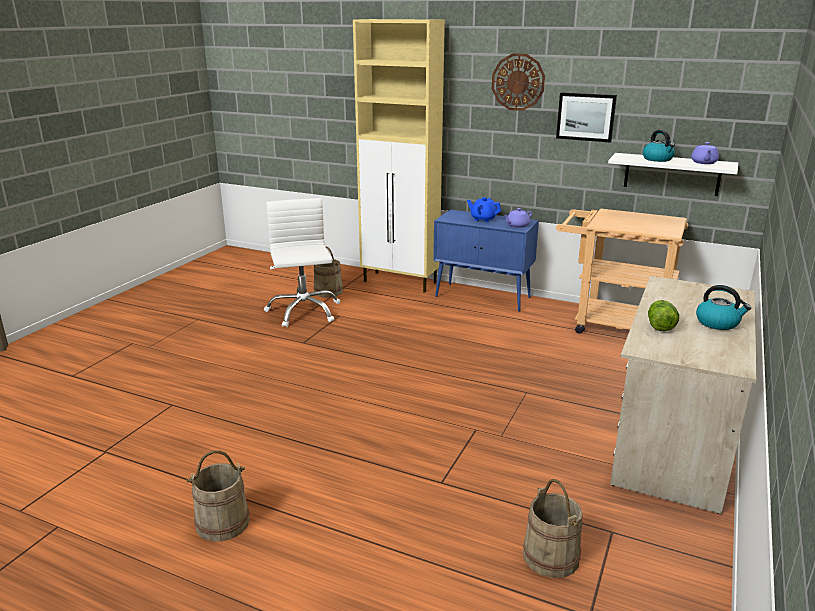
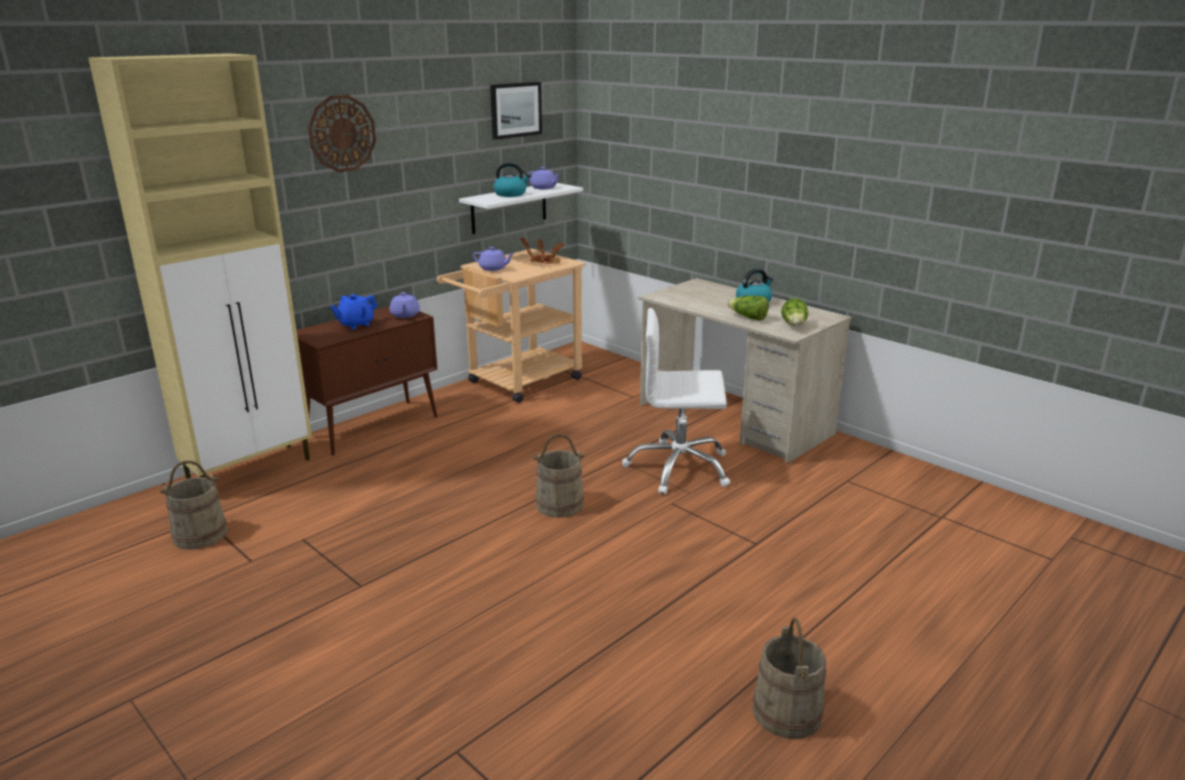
camera: 70 degrees left, 0 degrees up
white office chair [264,198,340,327] -> white office chair moved to [622,308,730,495]
blue cabinet [433,210,539,312] -> brown cabinet [296,306,437,456]
beige bucket [523,479,583,578] -> beige bucket moved to [533,434,585,518]
picture [556,92,617,143] -> picture moved to [490,82,542,140]
none -> purple teapot [473,247,515,271]
none -> potted plant [520,238,565,264]
none -> lettuce [781,298,809,326]

